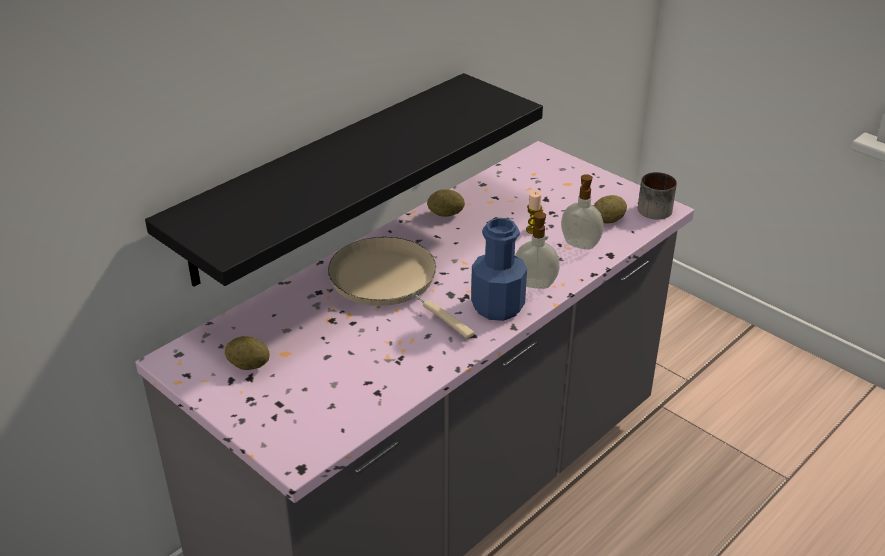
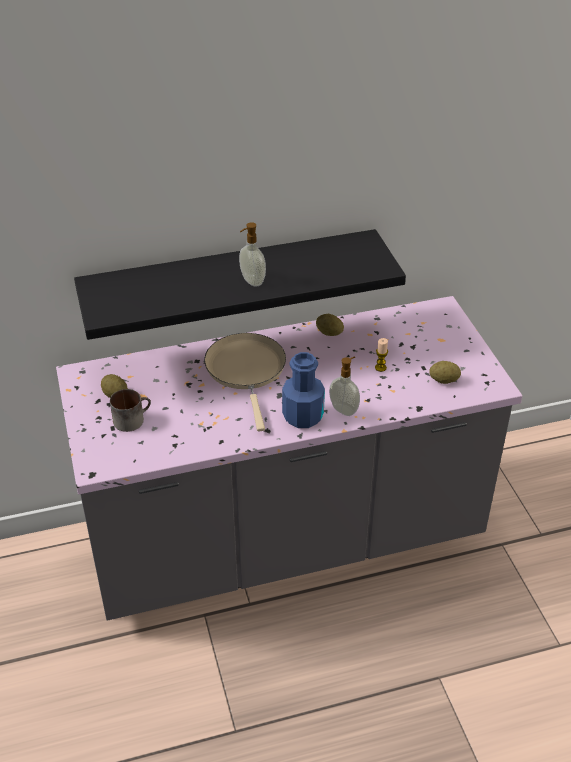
camera: 30 degrees right, 5 degrees up
soap dispenser [561,174,603,250] -> soap dispenser moved to [239,222,266,287]
mug [638,172,677,219] -> mug moved to [110,389,151,432]

